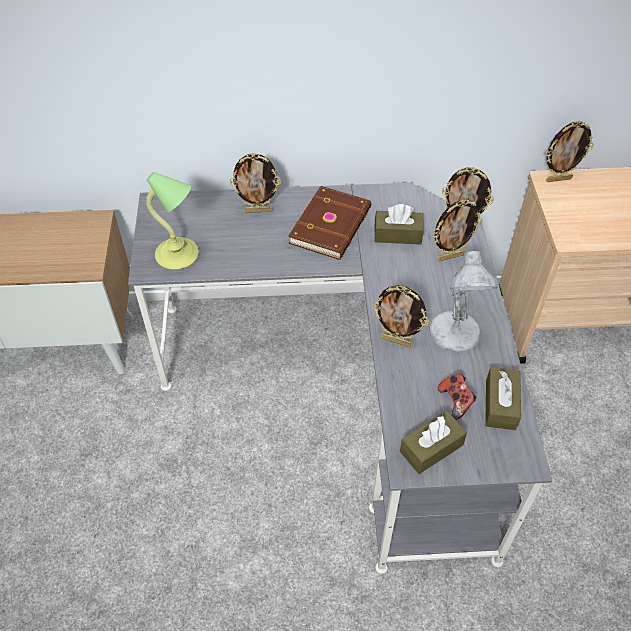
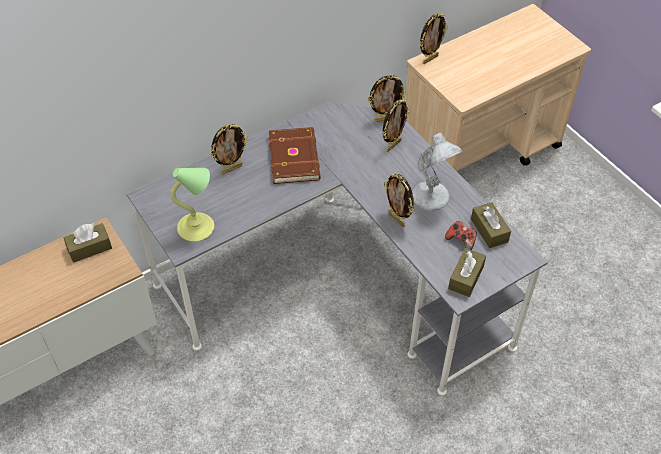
camera: 30 degrees left, 0 degrees up
picture frame [372,285,429,347] -> picture frame turned 60 degrees clockwise [384,174,414,227]
brown tissue box [374,204,424,245] -> brown tissue box moved to [63,223,112,263]

